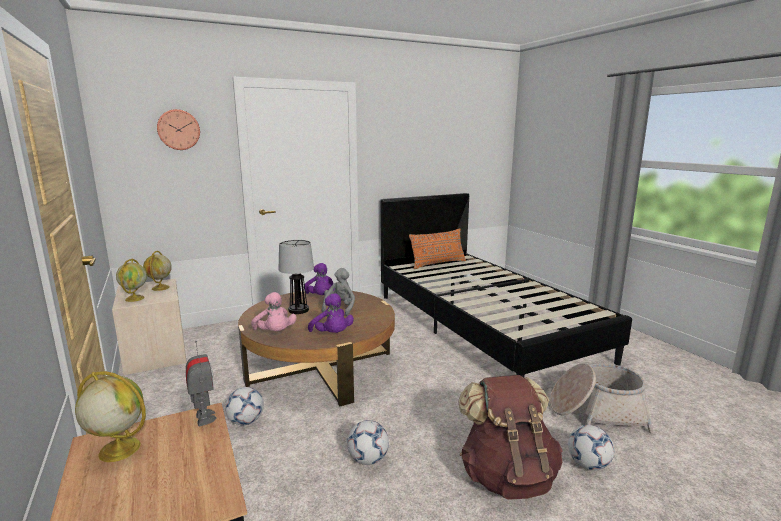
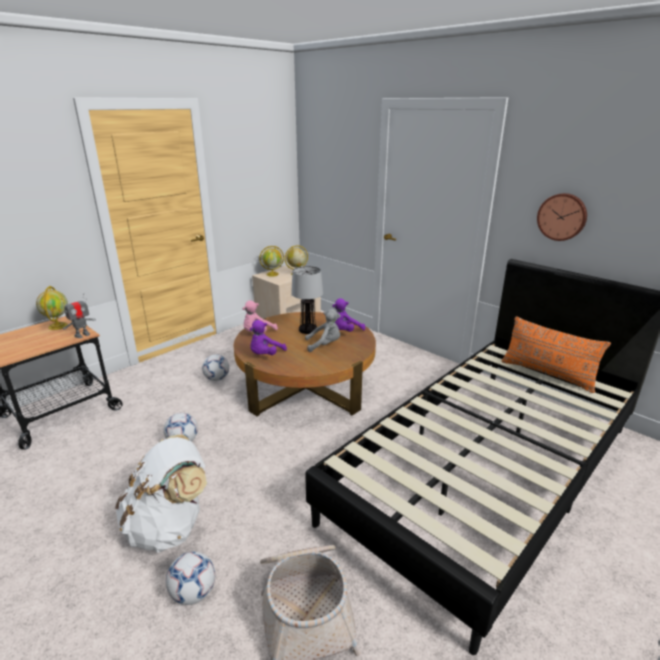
camera: 70 degrees right, 10 degrees up
wall clock [157,109,200,150] -> wall clock moved to [537,193,587,241]
brown backpack [458,375,562,500] -> white backpack [115,435,207,553]

